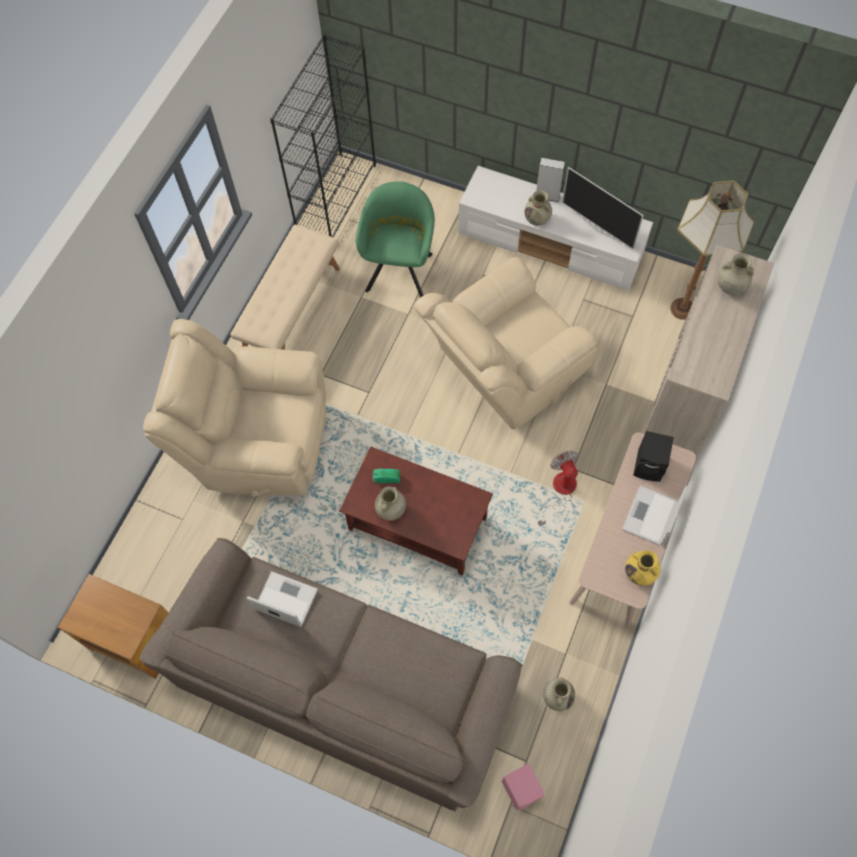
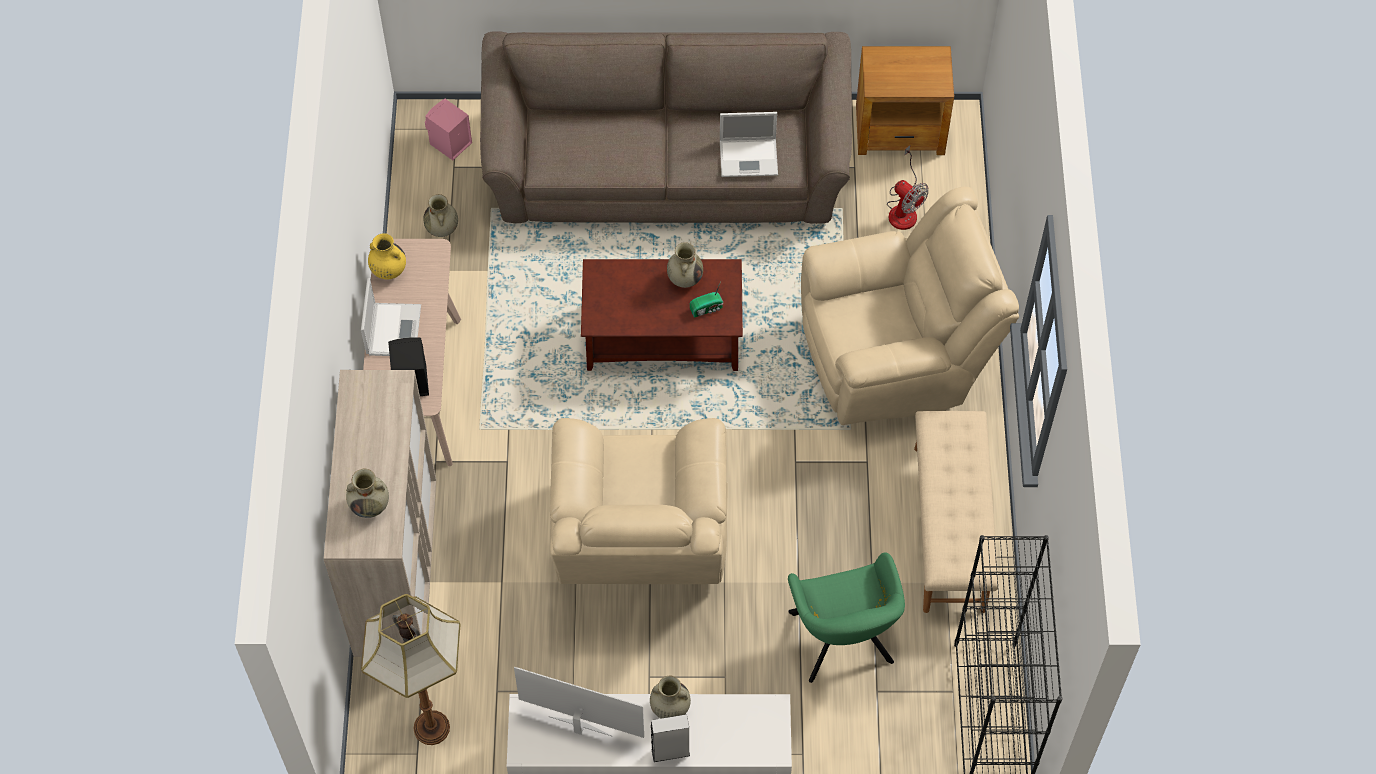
camera: 155 degrees right, 5 degrees down
beige armchair [414,257,597,430] -> beige armchair turned 150 degrees clockwise [550,418,728,584]
fan [538,451,579,526] -> fan moved to [887,145,929,230]

